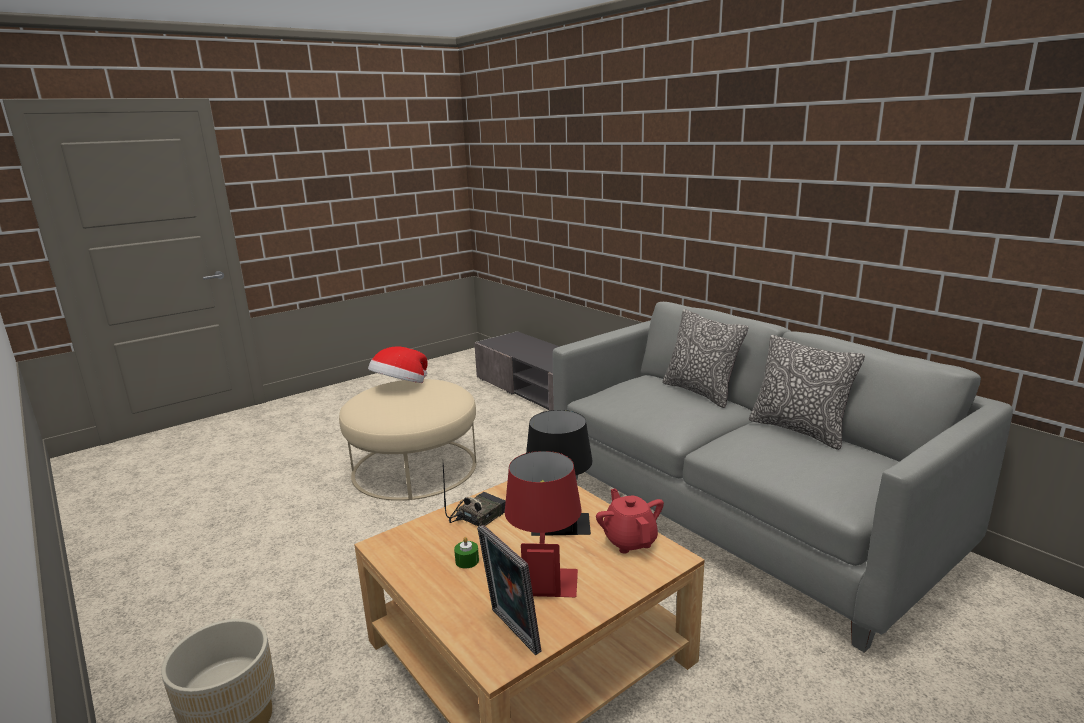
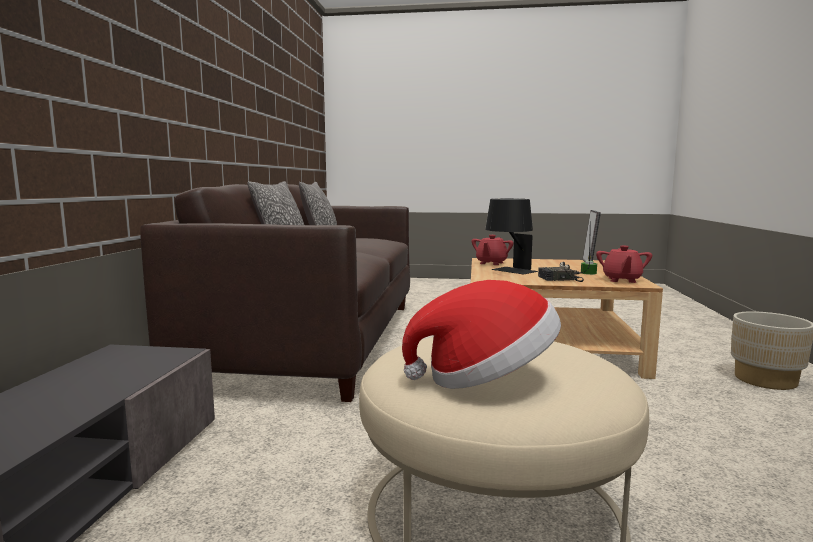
camera: 135 degrees left, 10 degrees down
red table lamp [505,451,582,597] -> none
grey sofa [553,302,1013,653] -> brown sofa [140,184,410,402]
none -> red teapot [596,246,652,283]

